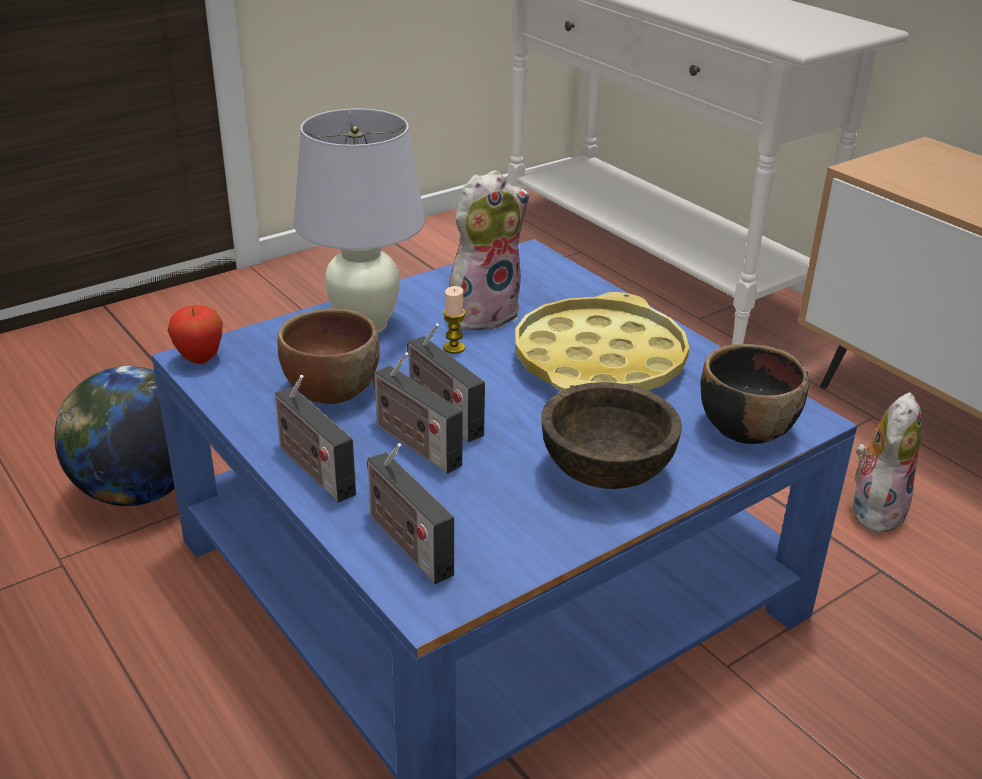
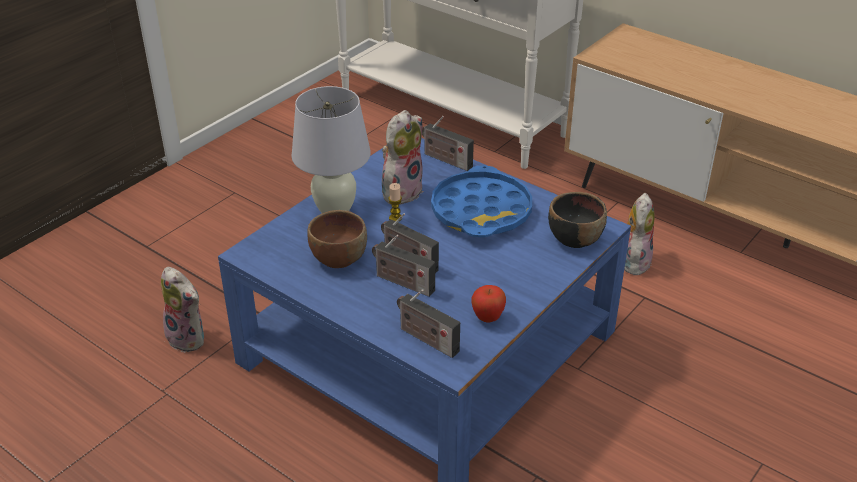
camera: 15 degrees left, 5 degrees up
globe [54,366,175,506] -> plush toy [161,267,204,353]
apple [168,305,223,364] -> apple moved to [471,285,506,323]
radio [275,375,356,503] -> radio moved to [422,116,474,171]
yellow tray [515,292,689,391] -> blue tray [431,165,532,237]
brown bowl [541,382,682,489] -> none

